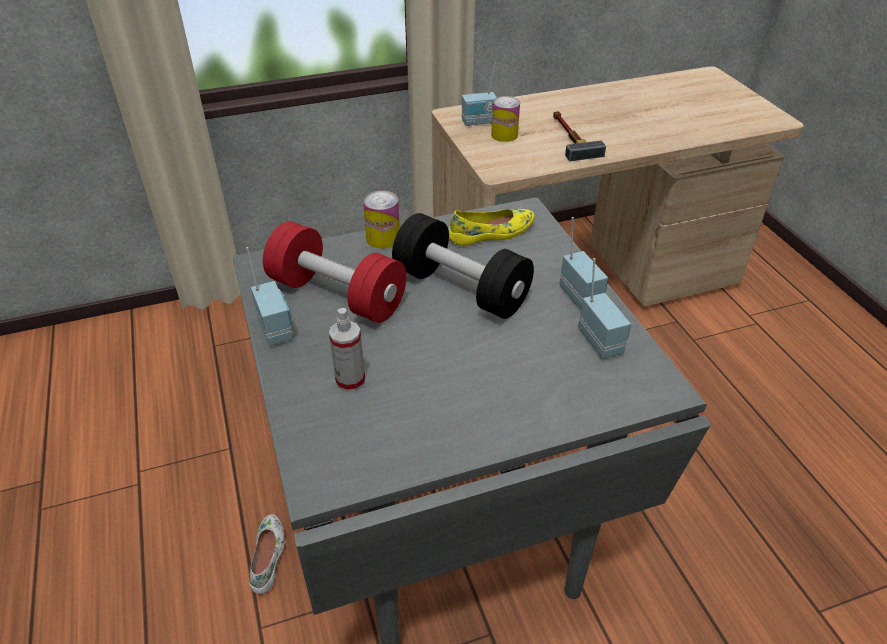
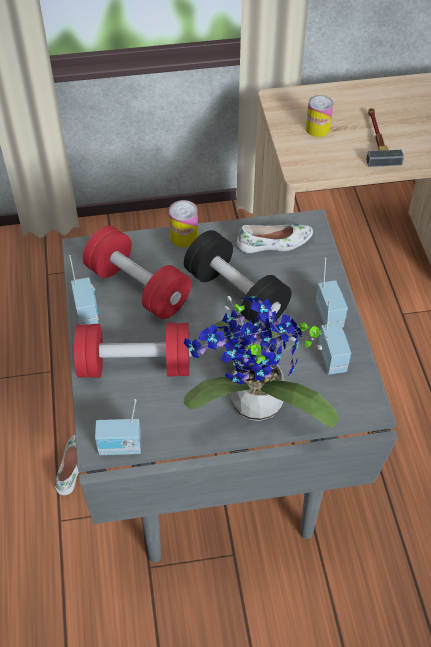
camera: 10 degrees right, 10 degrees up
spray bottle [329,308,365,392] -> red dumbbell [74,323,192,378]
yellow shoe [449,209,535,246] -> white shoe [237,224,313,253]
radio [462,63,497,126] -> radio moved to [95,399,141,455]
none -> potted plant [184,296,338,427]

